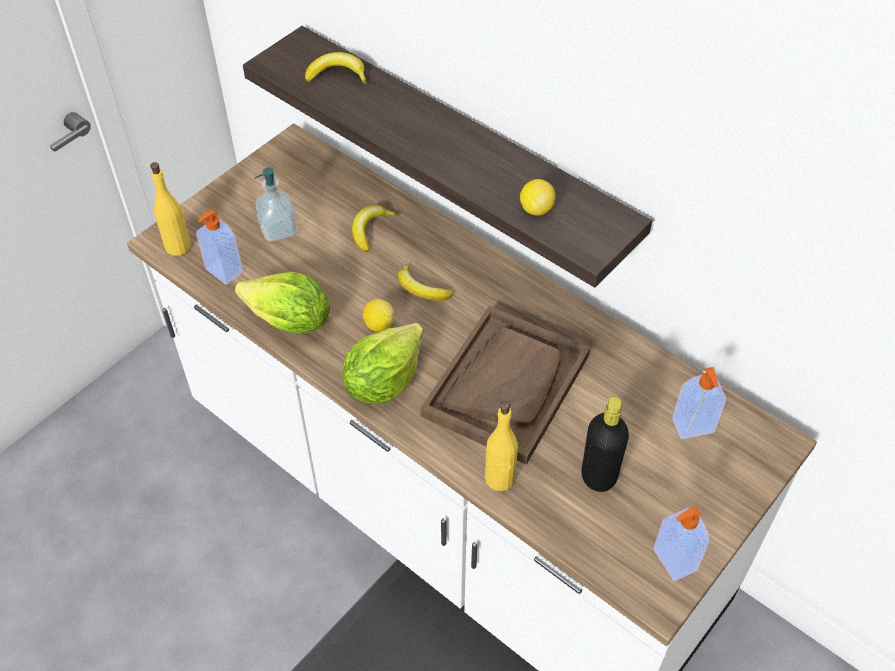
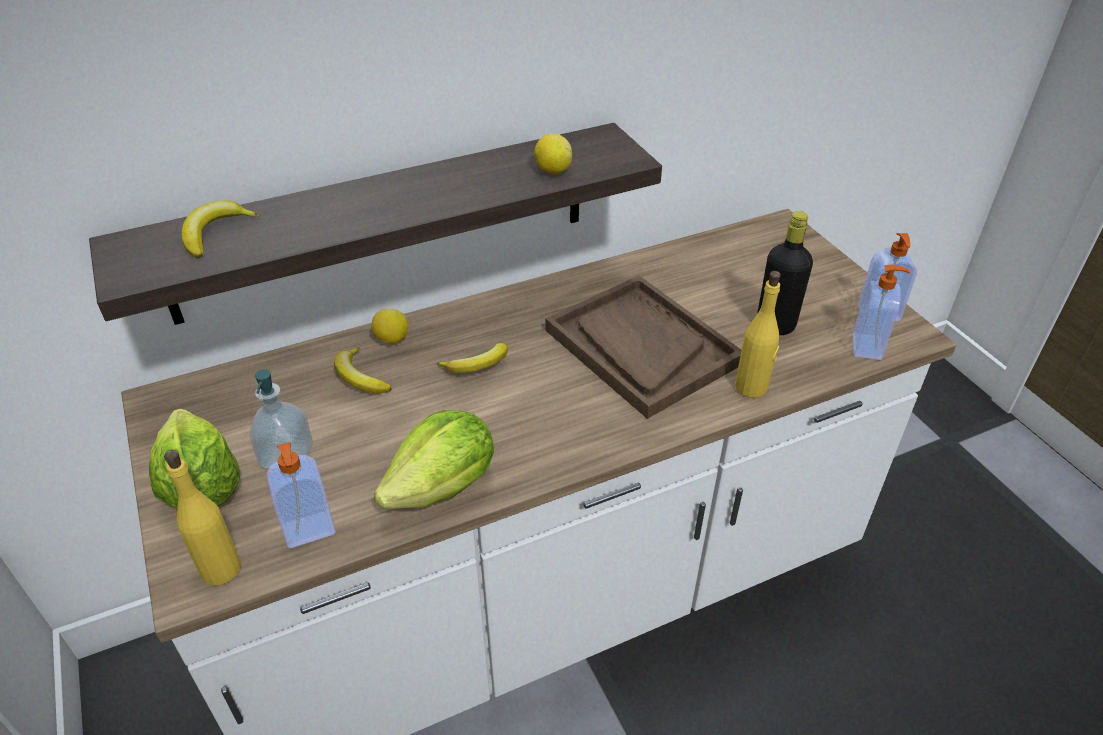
camera: 65 degrees left, 10 degrees down
lettuce [342,323,424,404] -> lettuce moved to [149,409,240,509]
lemon [363,299,394,332] -> lemon moved to [371,309,408,344]
soap dispenser [672,367,726,439] -> soap dispenser moved to [853,265,910,360]

